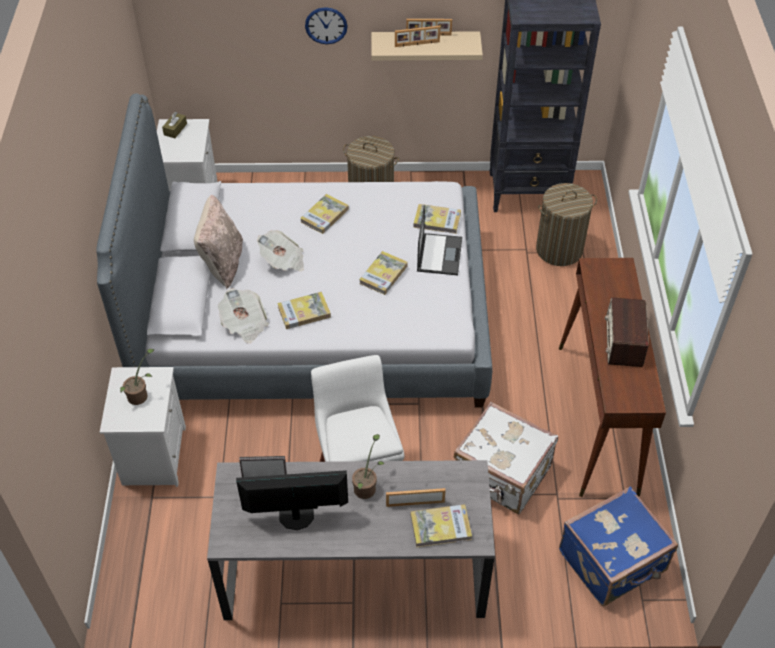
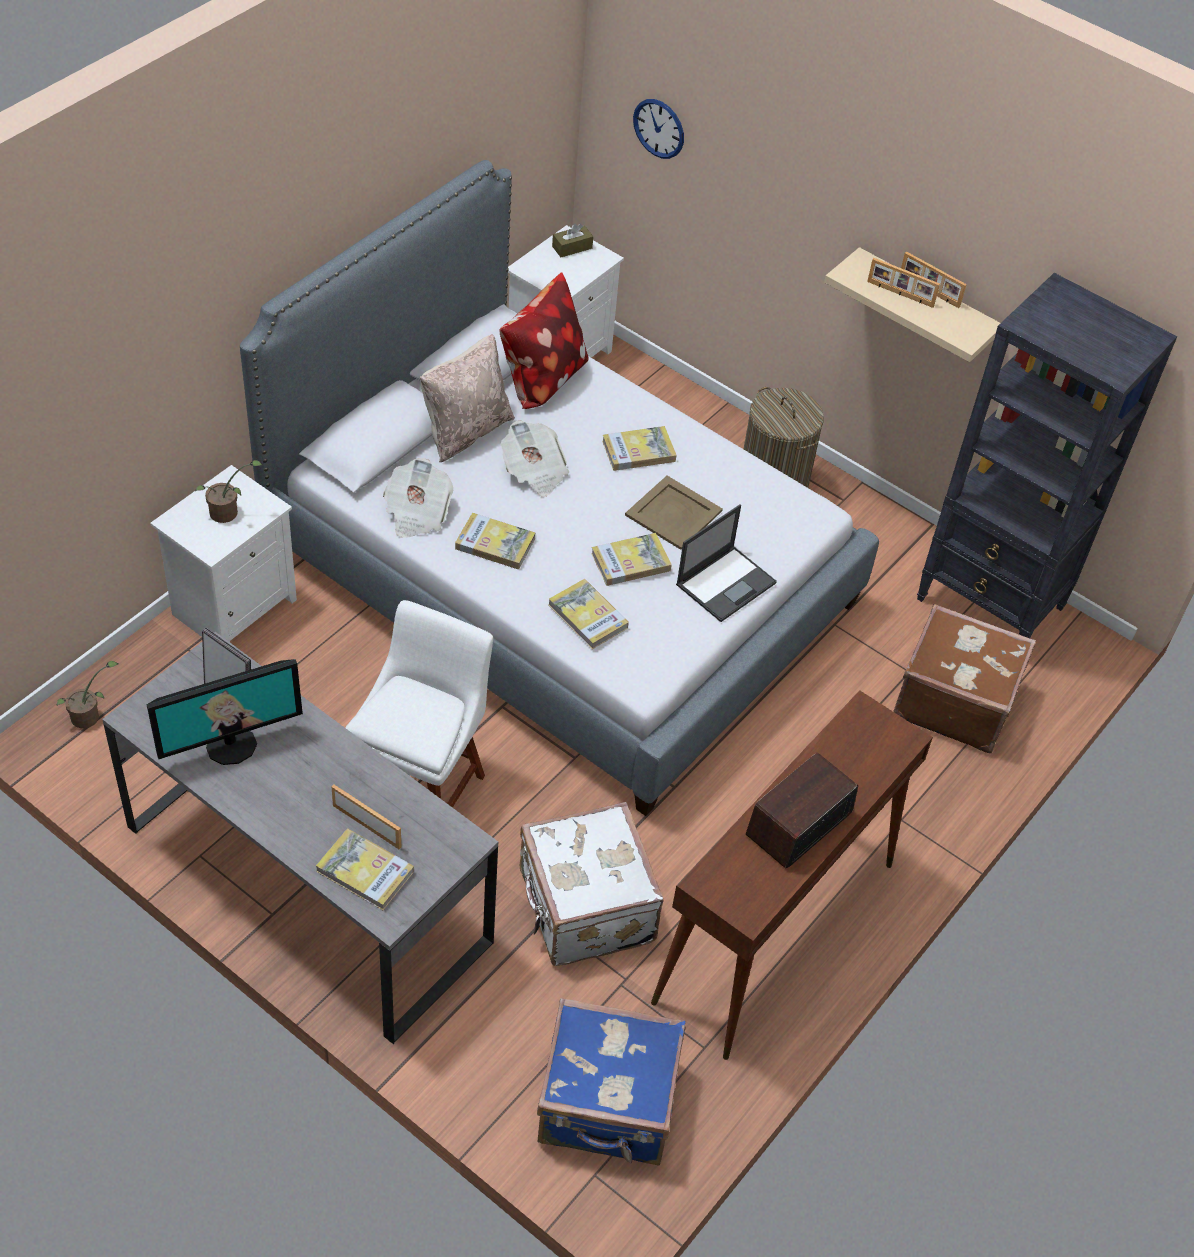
camera: 35 degrees right, 0 degrees up
monitor [236,470,348,530] -> monitor turned 120 degrees clockwise [147,659,303,765]
wall clock [305,7,348,44] -> wall clock moved to [633,99,684,159]
potted plant [352,434,385,499] -> potted plant moved to [56,661,119,728]
book [413,204,461,234] -> book moved to [549,579,629,649]
laundry basket [536,183,597,266] -> brown suitcase [893,604,1036,753]
none -> pillow [499,272,589,409]
none -> beige tray [625,476,723,550]

